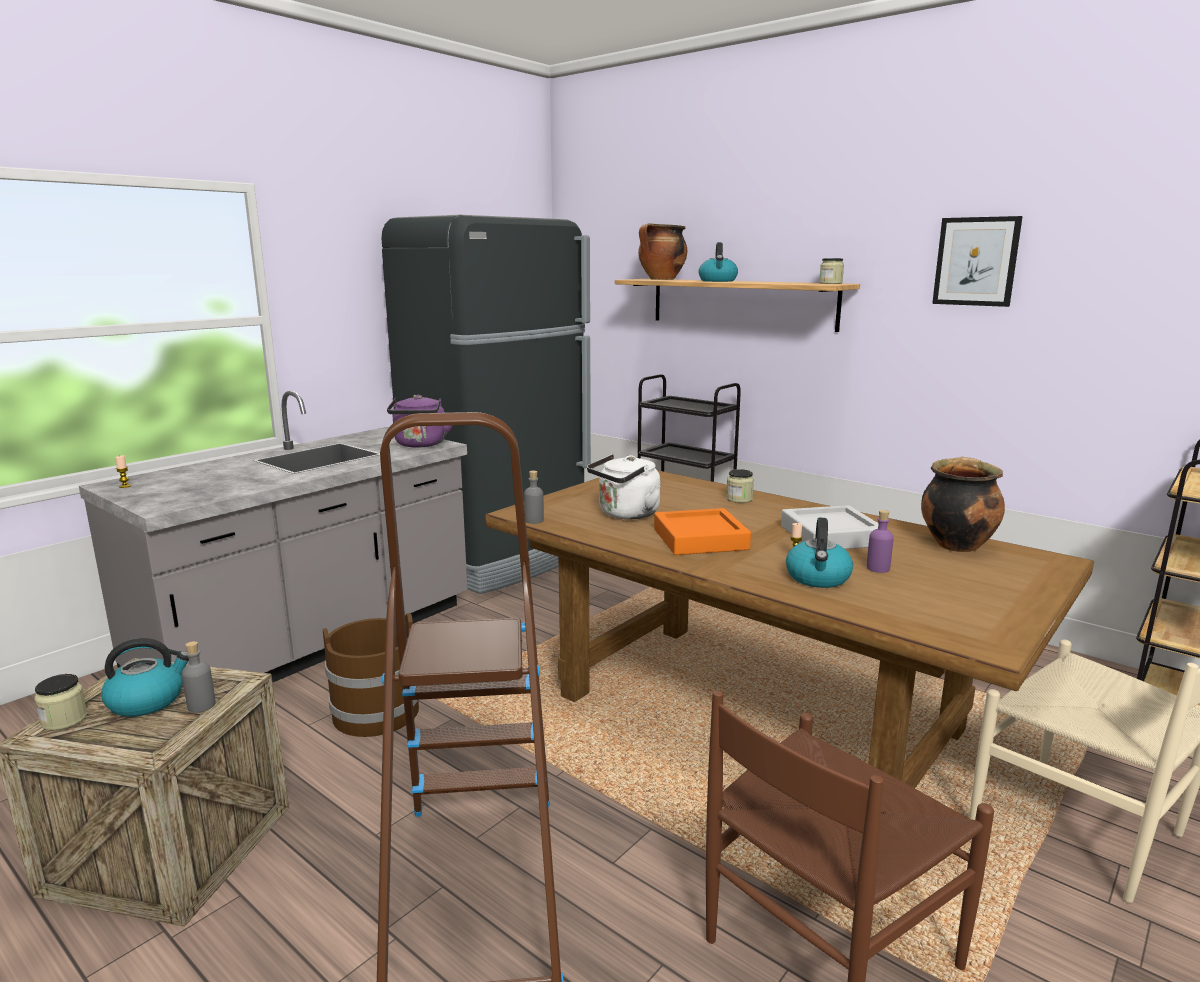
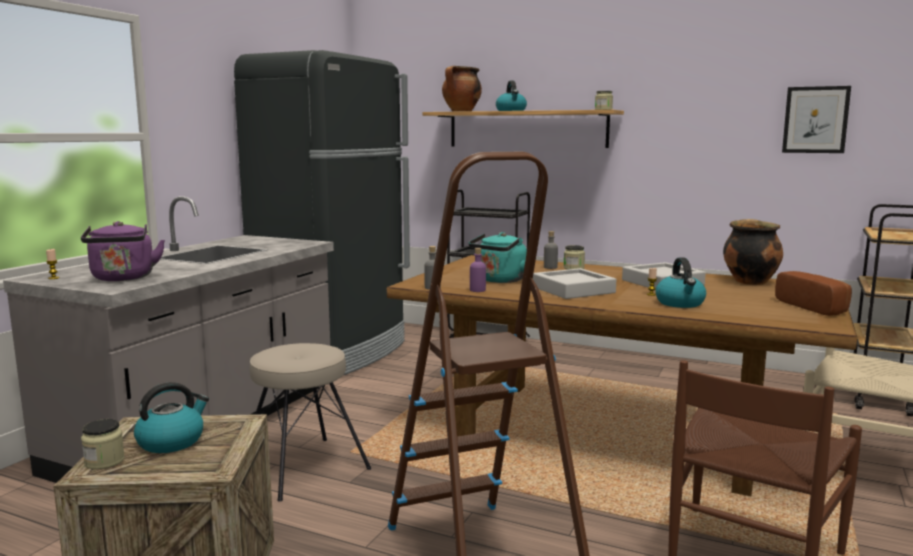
camera: 15 degrees left, 5 degrees down
grey bottle [182,641,216,712] -> grey bottle moved to [544,231,558,269]
brown bucket [323,613,419,737] -> beige stool [249,343,371,502]
purple kettle [387,395,456,448] -> purple kettle moved to [81,221,165,281]
white kettle [587,454,661,519] -> turquoise kettle [469,232,527,283]
orange tray [654,508,751,555] -> grey tray [533,268,616,299]
purple bottle [866,510,894,573] -> purple bottle moved to [470,248,486,292]
picture [932,216,1023,307] -> picture moved to [782,86,851,153]
none -> bread [775,271,852,316]

